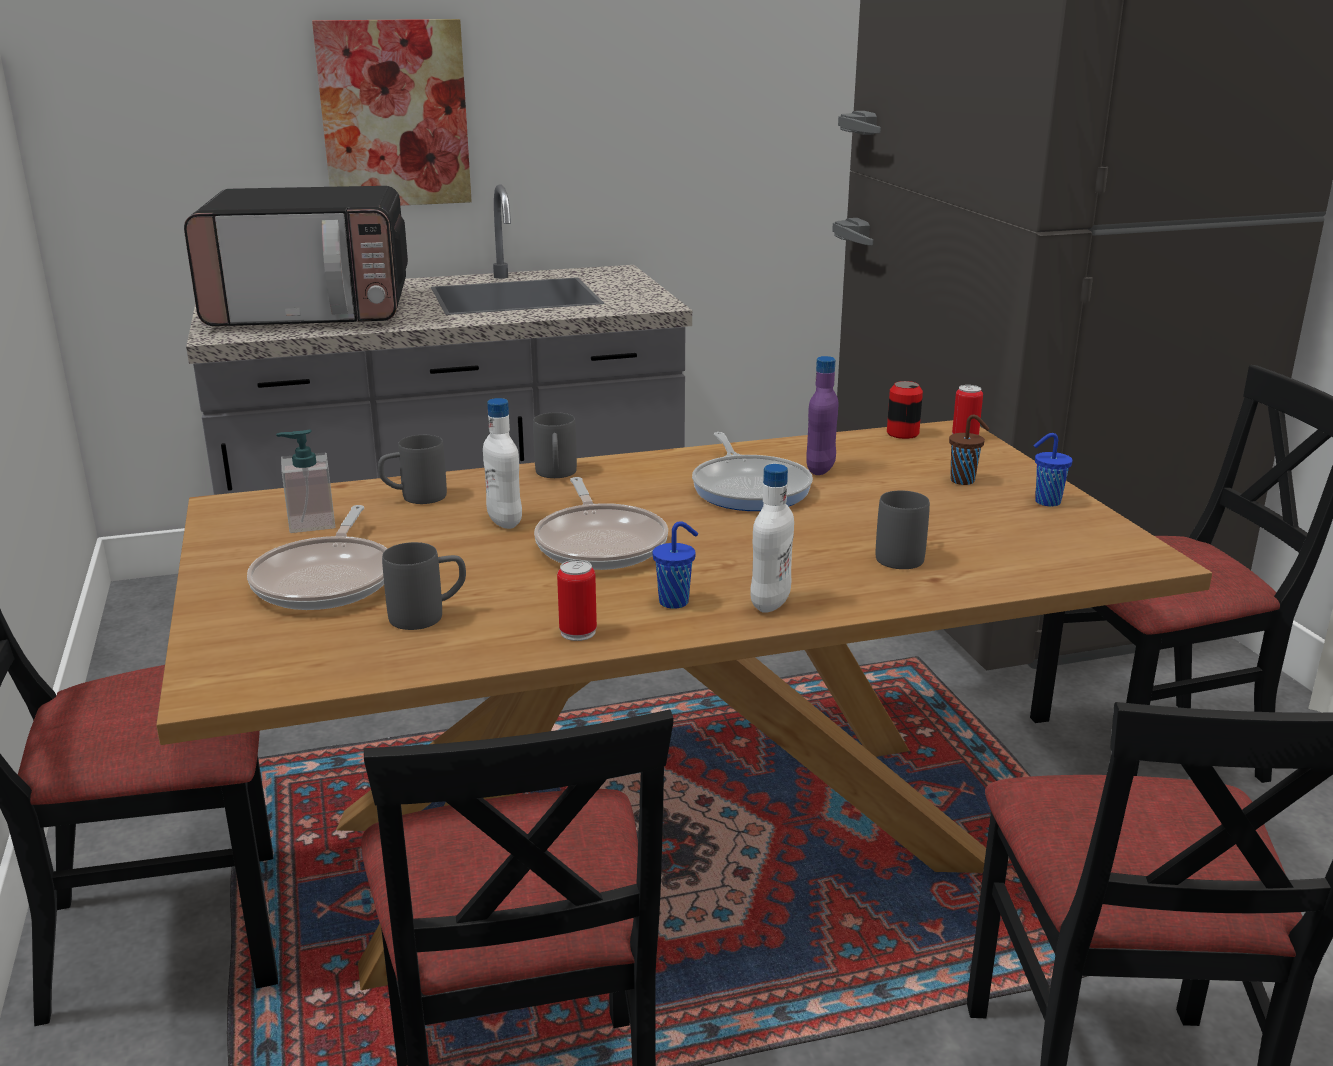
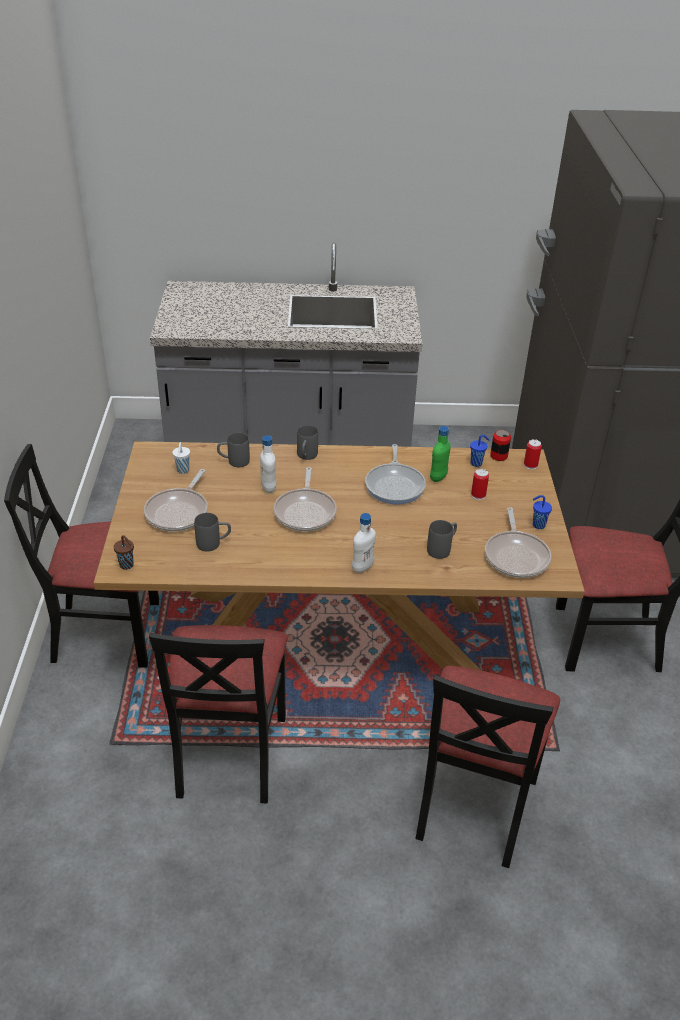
camera: 15 degrees right, 15 degrees up
microwave [184,186,408,326] -> none
soap dispenser [276,429,335,533] -> white cup [172,442,190,474]
picture [312,19,472,206] -> none
can [557,560,597,641] -> can moved to [471,469,489,500]
blue cup [652,521,698,609] -> blue cup moved to [470,435,490,467]
purple bottle [806,356,838,475] -> green bottle [430,426,451,482]
brown cup [949,415,990,485] -> brown cup moved to [114,535,134,570]
none -> frying pan [485,507,552,578]

